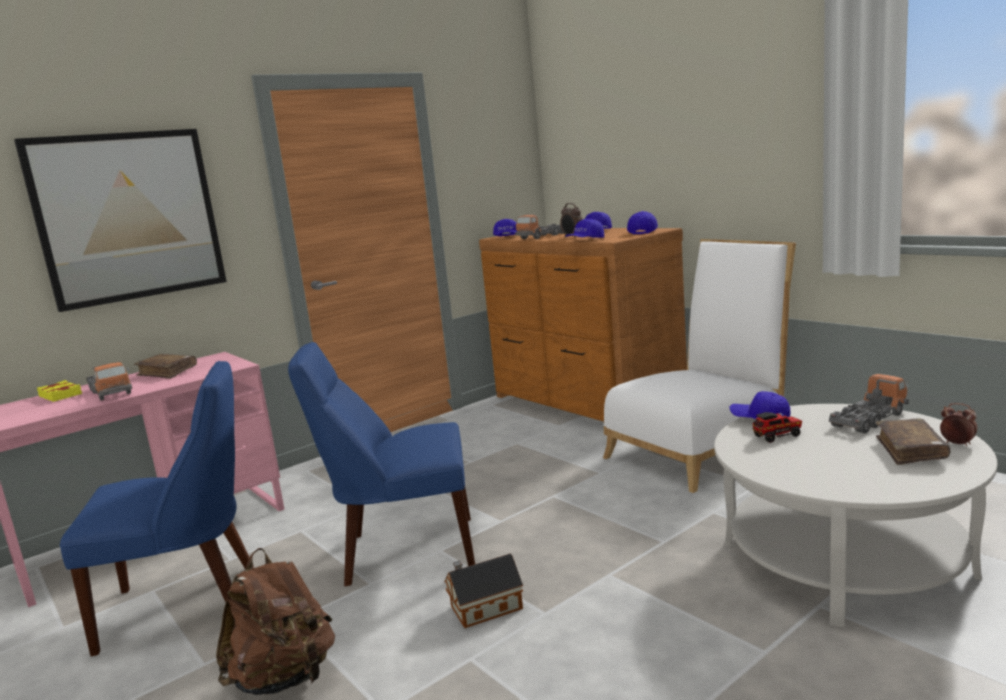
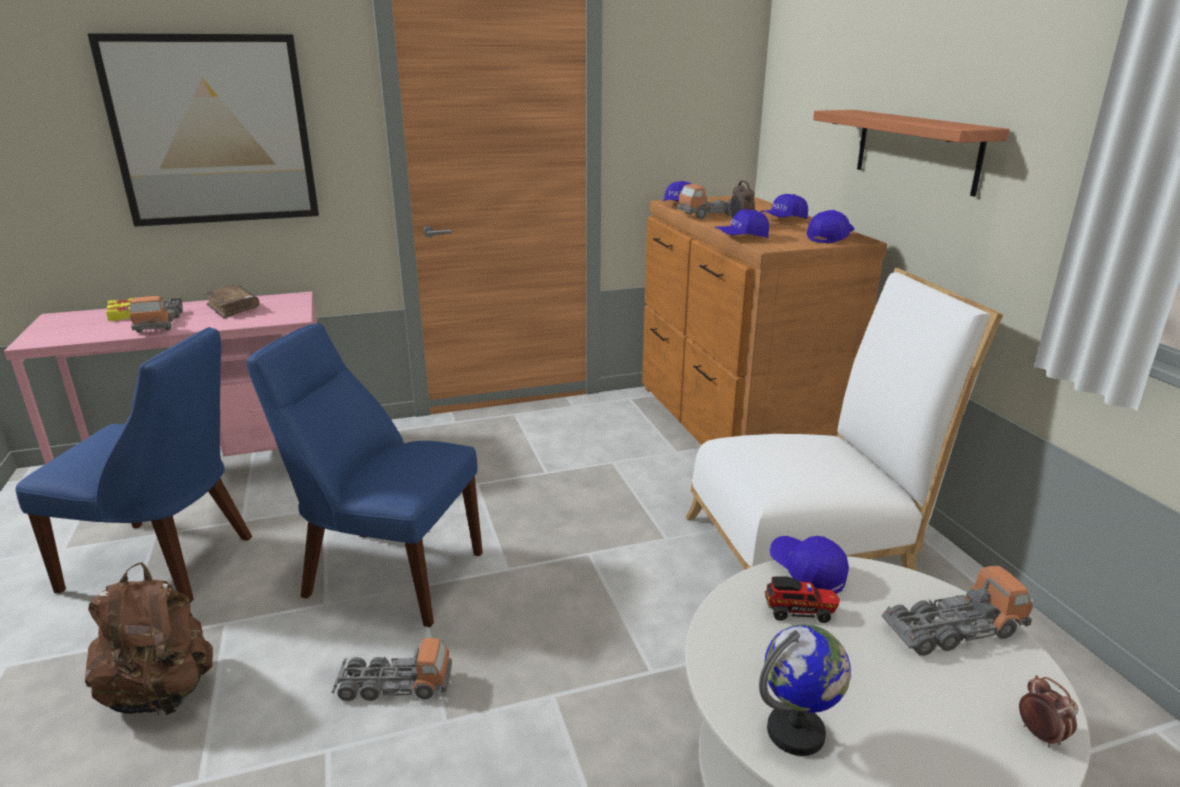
camera: 20 degrees right, 10 degrees up
toy house [444,553,523,628] -> toy truck [332,638,452,701]
brown book [876,419,950,465] -> none
none -> globe [759,624,851,756]
none -> shelf [813,110,1010,197]

